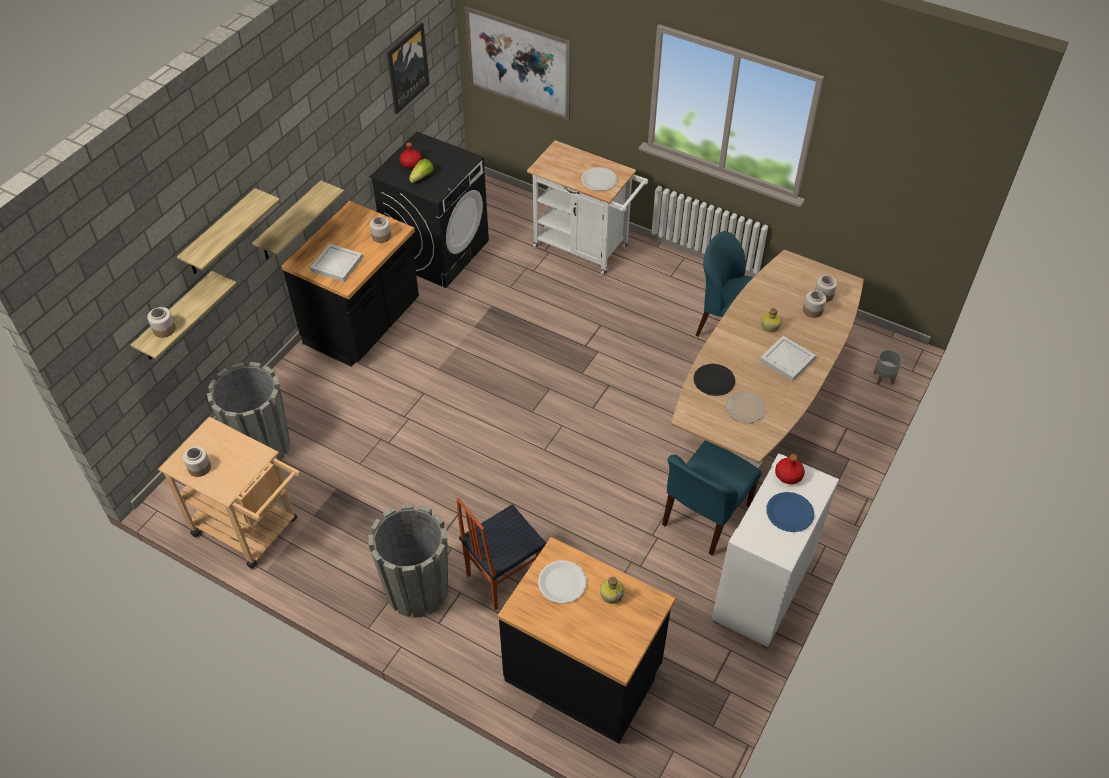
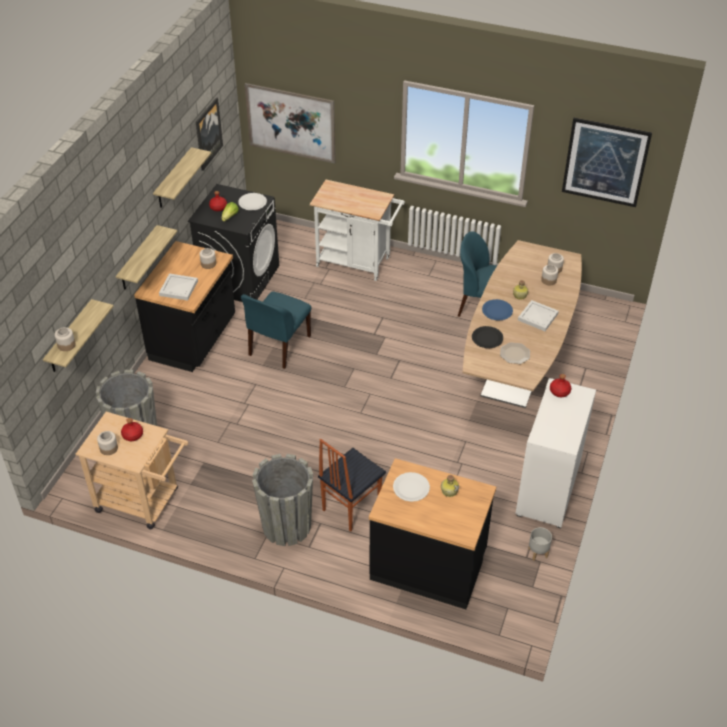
camera: 10 degrees left, 5 degrees down
shelf [177,188,280,274] -> shelf moved to [153,147,211,208]
white plate [581,167,617,191] -> white plate moved to [238,193,267,210]
blue chair [662,440,762,555] -> blue chair moved to [241,291,312,369]
blue plate [766,492,814,532] -> blue plate moved to [482,299,513,320]
grey planter [873,350,902,385] -> grey planter moved to [528,527,552,561]
none -> red bottle [121,418,143,441]
none -> picture [562,117,652,207]

